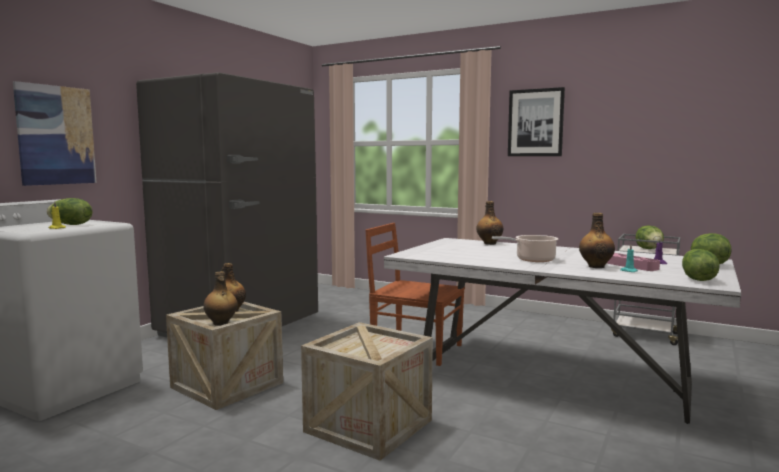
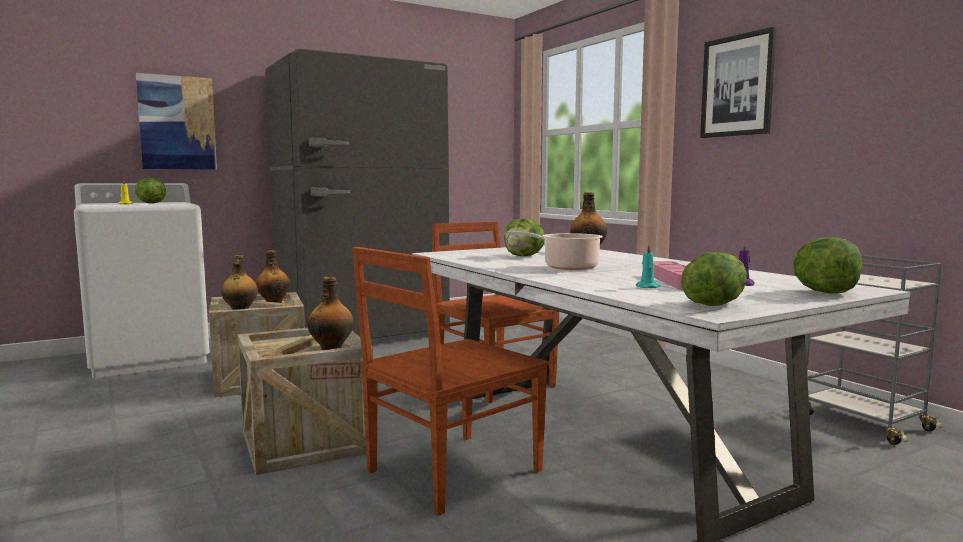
camera: 30 degrees right, 0 degrees up
bottle [579,213,615,268] -> bottle moved to [308,276,354,350]
lettuce [636,226,664,249] -> lettuce moved to [504,218,544,256]
none -> brown chair [352,247,549,516]

